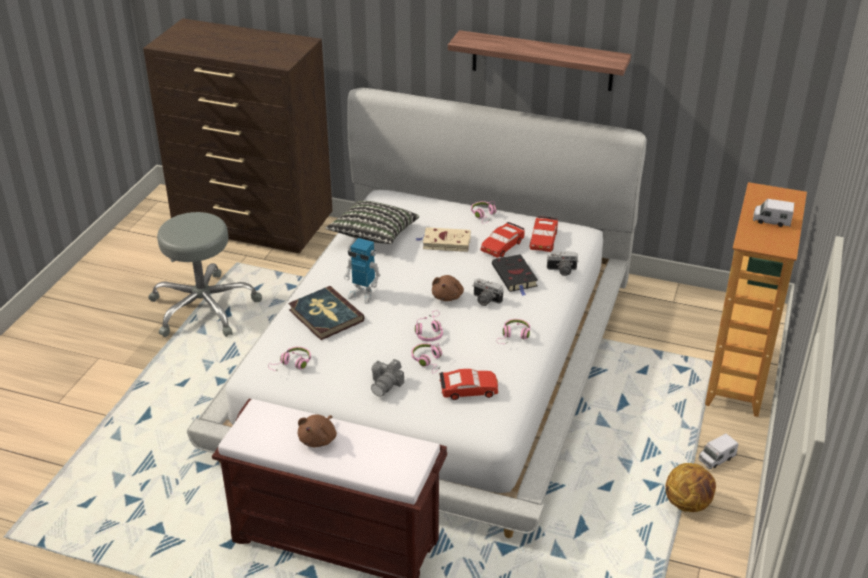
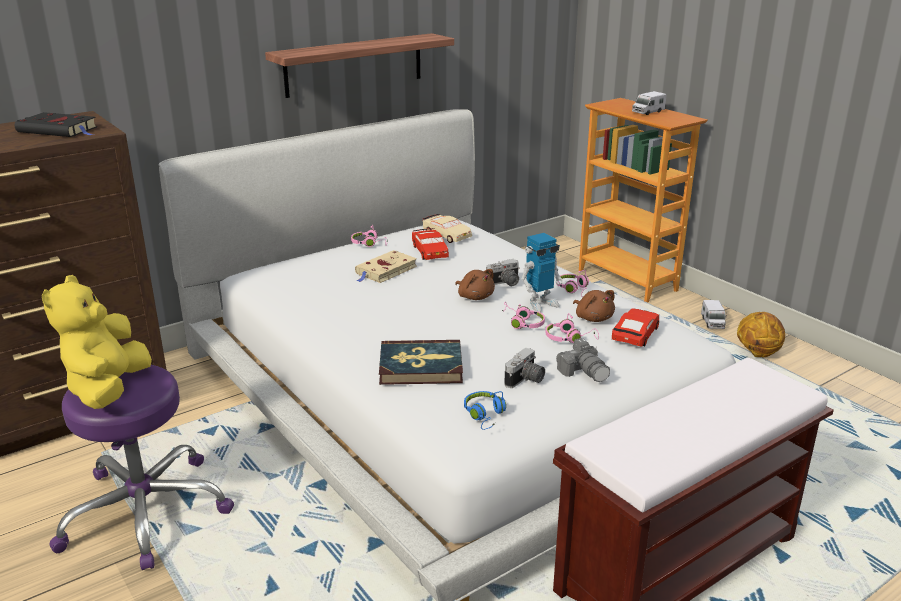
camera: 55 degrees left, 10 degrees down
grey stool [148,212,262,337] -> purple stool [50,365,234,570]
pink headphones [268,347,311,371] -> blue headphones [464,391,506,430]
brown plush toy [298,415,337,447] -> brown plush toy moved to [573,290,615,322]
pillow [326,201,419,244] -> none
toy robot [344,238,381,304] -> toy robot moved to [521,233,563,312]
black book [492,254,538,296] -> black book moved to [15,112,97,137]
red toy car [530,216,558,252] -> beige toy car [423,214,472,243]
camera [547,251,578,276] -> camera moved to [504,347,545,388]
none -> yellow plush toy [42,275,152,409]

